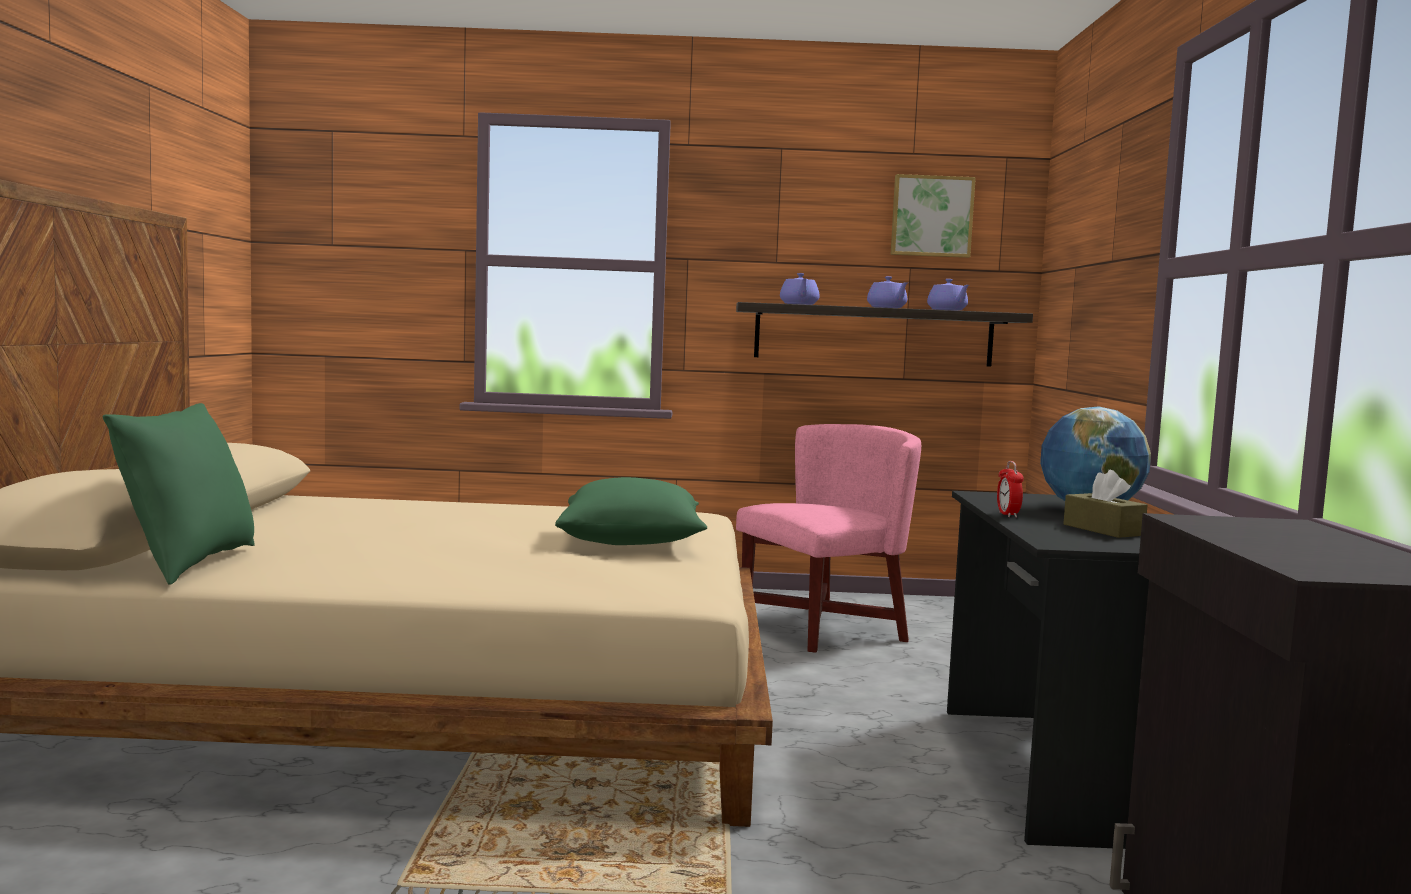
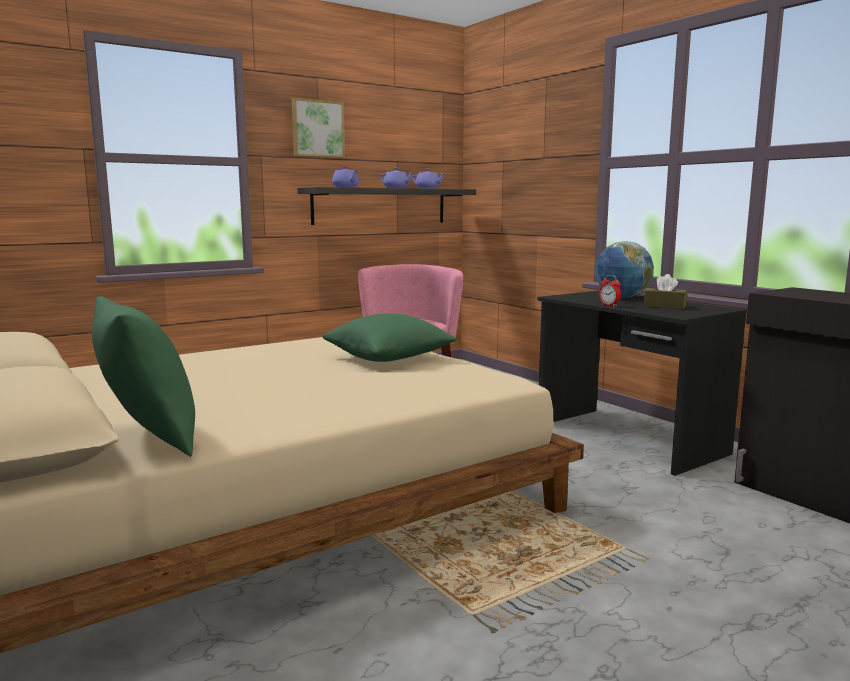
camera: 35 degrees left, 5 degrees up
picture [891,174,976,258] -> picture moved to [291,98,345,158]

